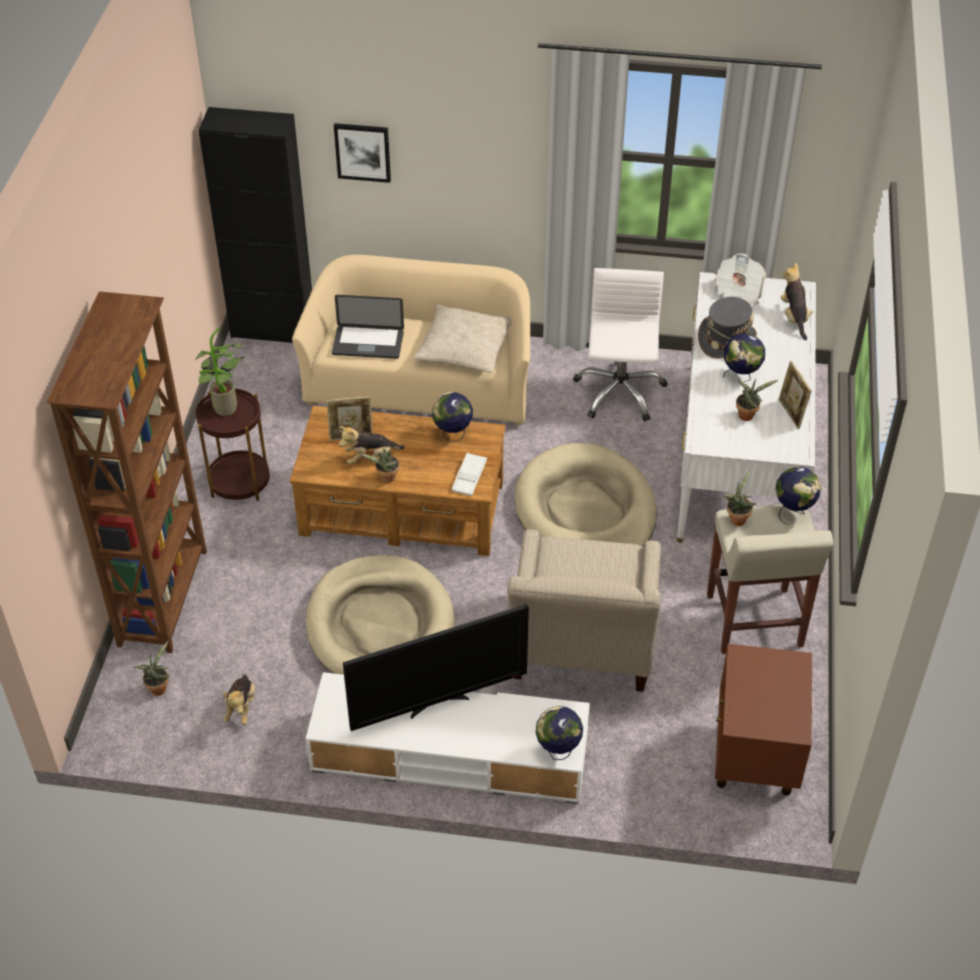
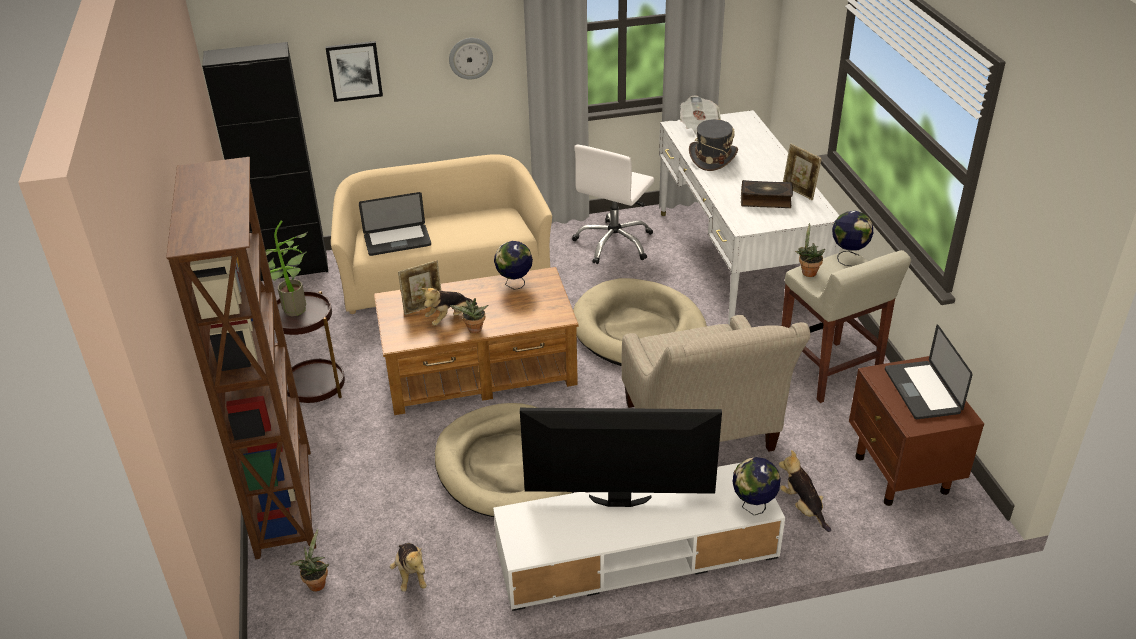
camera: 20 degrees left, 10 degrees down
television [343,604,529,731] -> television turned 135 degrees counterclockwise [520,408,722,507]
beige pillow [413,305,512,373] -> none
white tray [451,453,487,496] -> none
white office chair [573,268,668,422] -> white office chair turned 135 degrees counterclockwise [572,145,655,264]
globe [723,333,765,382] -> none
potted plant [736,379,778,421] -> book [741,180,793,208]
plush toy [781,263,813,340] -> plush toy moved to [779,450,831,532]
none -> wall clock [449,38,493,80]
none -> laptop [885,324,973,419]

